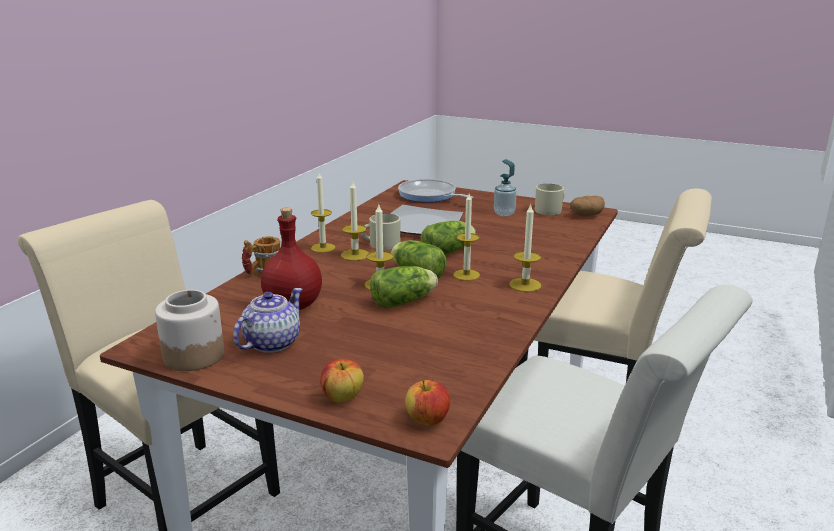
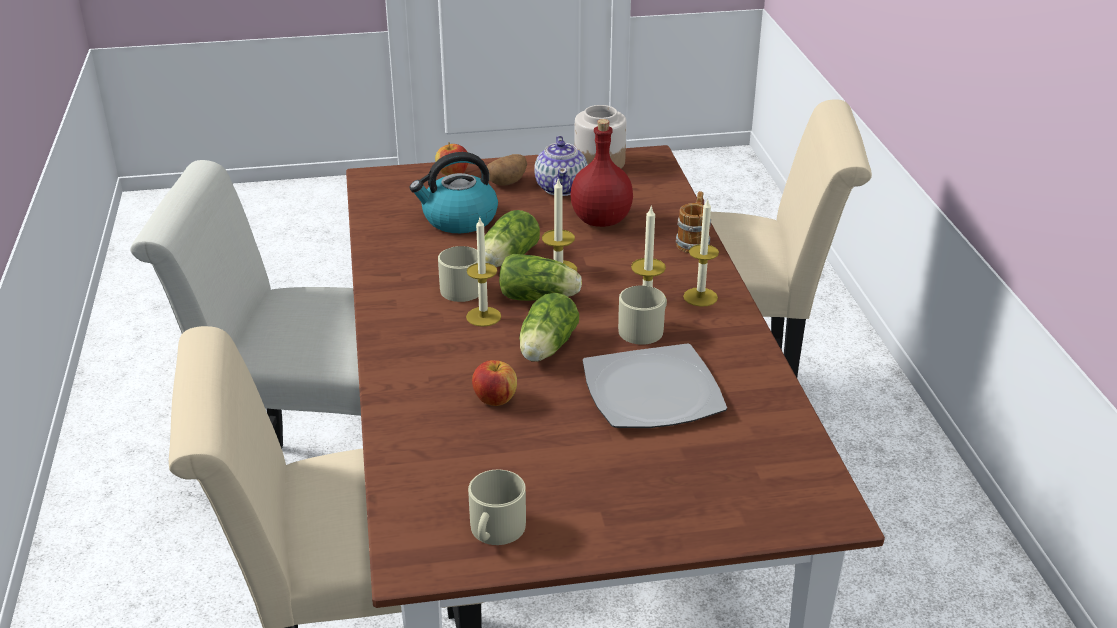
camera: 145 degrees right, 10 degrees up
frying pan [398,179,473,203] -> none
apple [405,380,450,426] -> apple moved to [472,360,517,406]
soap dispenser [494,159,517,216] -> none
candle [510,204,541,292] -> none
potato [570,196,605,217] -> potato moved to [487,154,527,186]
none -> kettle [409,152,498,233]
none -> beige mug [438,246,479,302]

